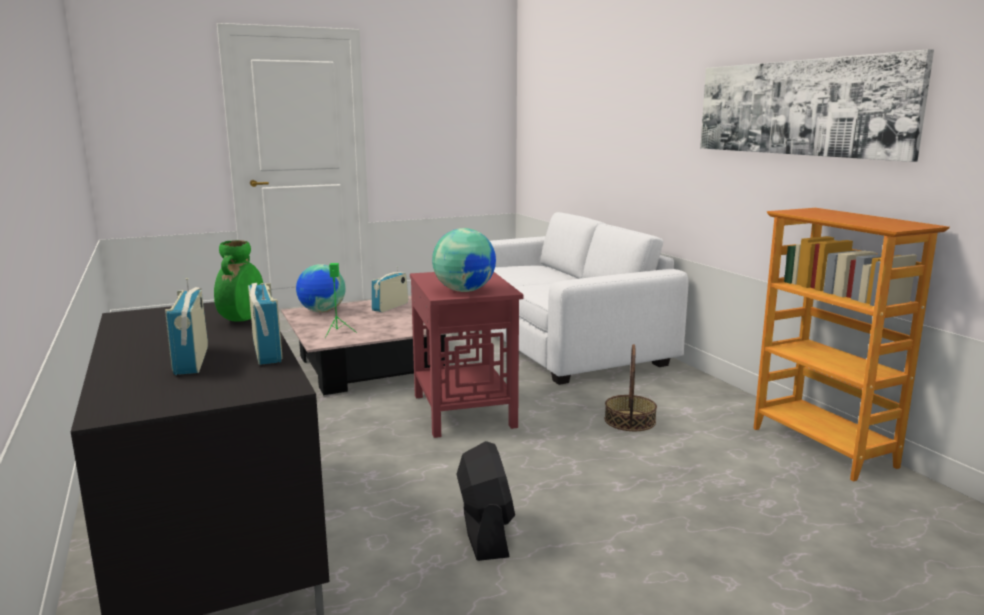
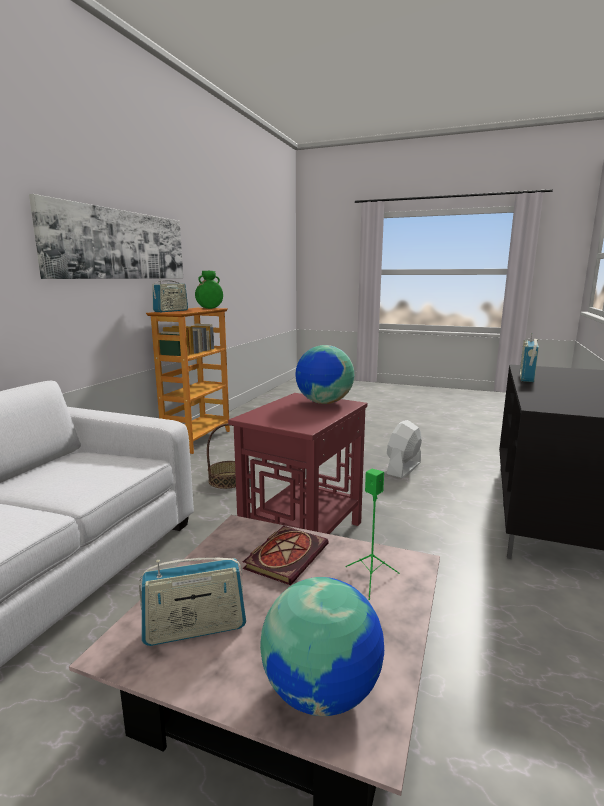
camera: 135 degrees left, 0 degrees up
radio [165,278,208,375] -> radio moved to [152,277,188,312]
green vase [214,240,263,322] -> green vase moved to [195,271,223,309]
black fan [456,441,515,561] -> white fan [386,420,422,478]
none -> book [243,526,329,585]

